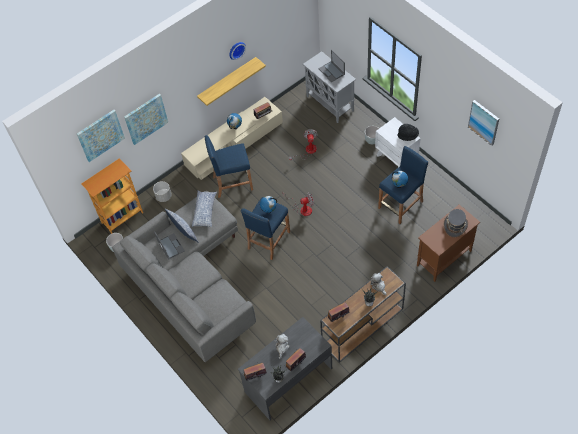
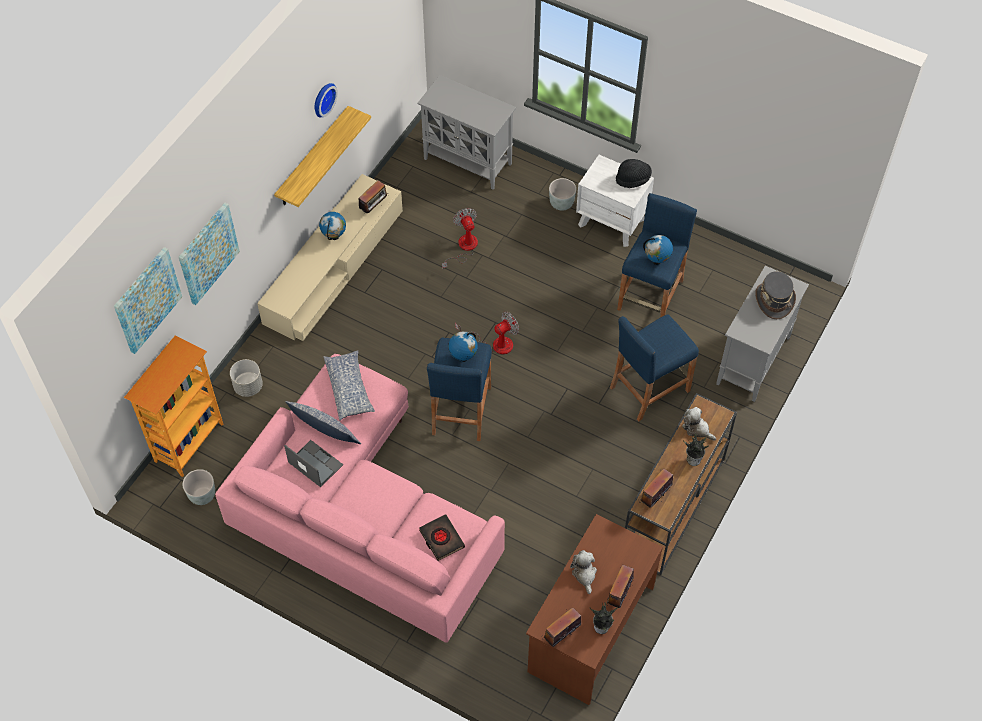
camera: 25 degrees left, 0 degrees up
grey sofa [112,191,256,362] -> pink sofa [215,354,505,643]
blue stool [205,135,253,198] -> blue stool moved to [610,315,699,421]
grey desk [238,317,332,420] -> brown desk [526,514,663,705]
laptop [318,49,345,82] -> none
brown cabinet [417,205,480,282] -> grey cabinet [716,266,809,402]
picture [468,100,499,146] -> none
none -> black book [419,514,465,561]

